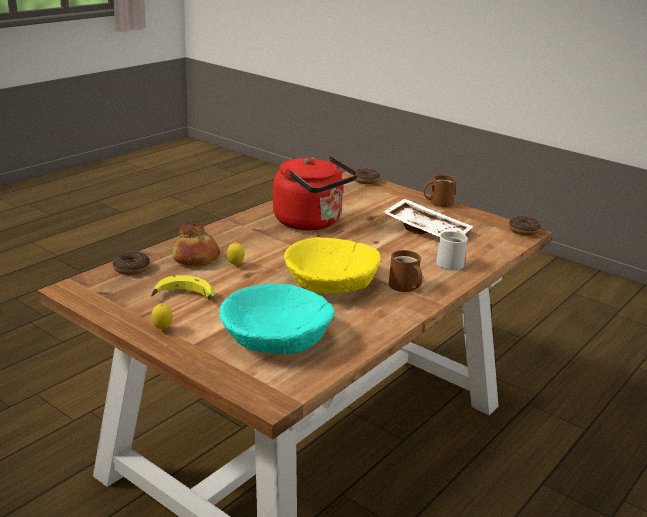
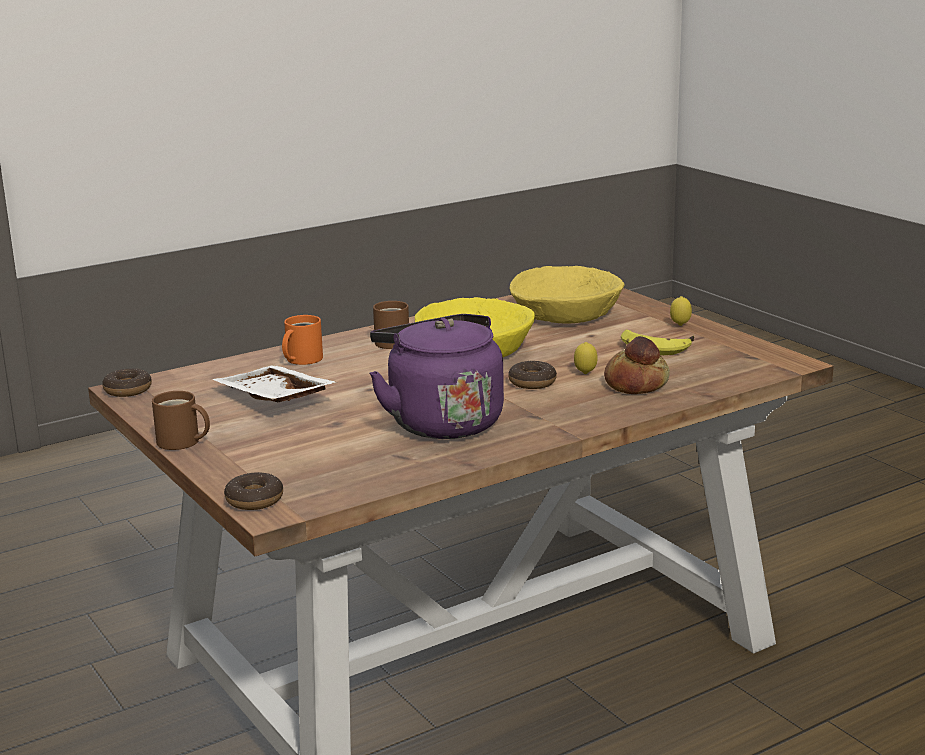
camera: 160 degrees left, 5 degrees down
donut [113,251,150,275] -> donut moved to [508,361,557,389]
turquoise bowl [220,284,334,354] -> yellow bowl [509,266,624,324]
red kettle [273,156,358,230] -> purple kettle [370,314,504,439]
white mug [436,231,467,270] -> orange mug [282,315,323,365]

